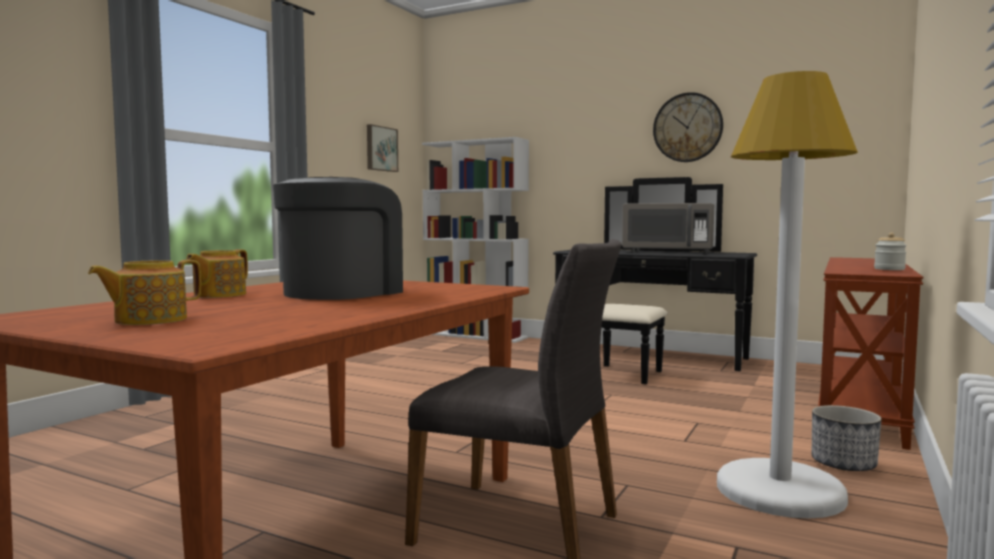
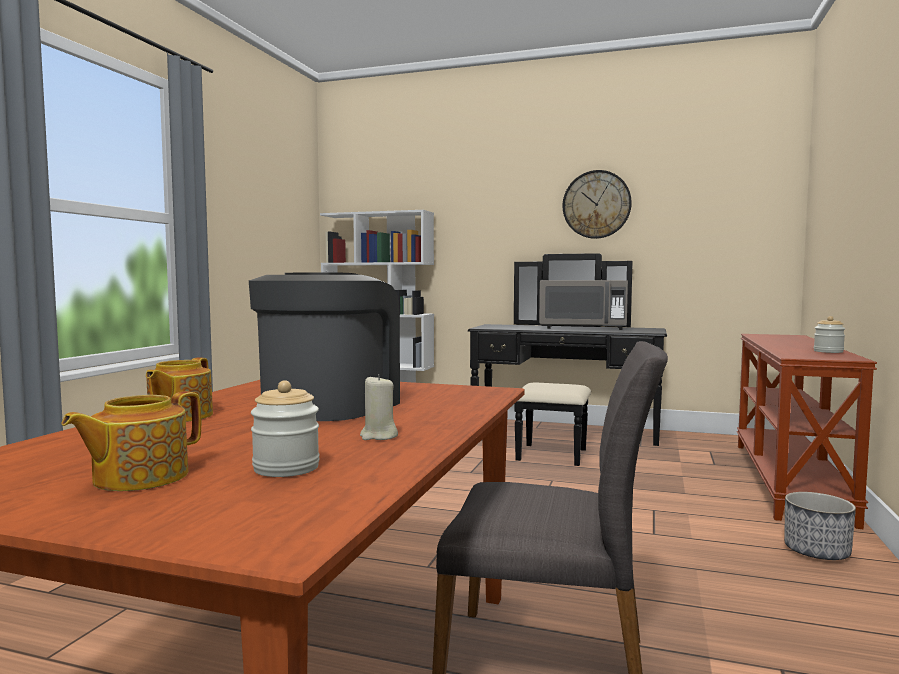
camera: 10 degrees left, 0 degrees up
picture [367,124,398,172] -> none
white floor lamp [717,71,858,519] -> none
none -> jar [251,380,320,477]
none -> beige candle [360,374,398,440]

